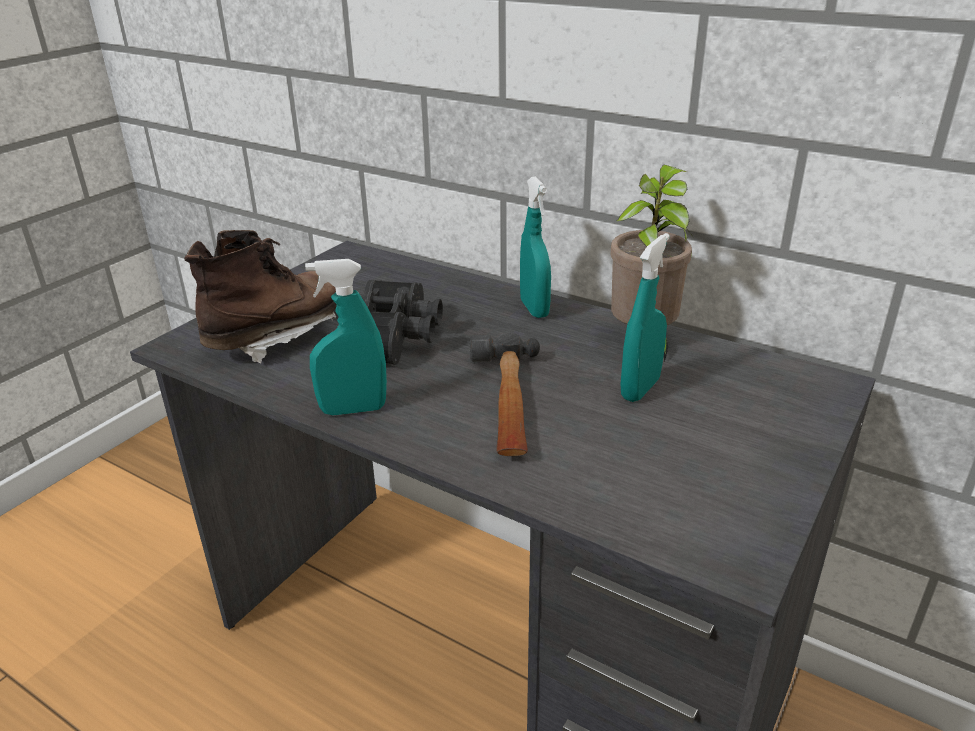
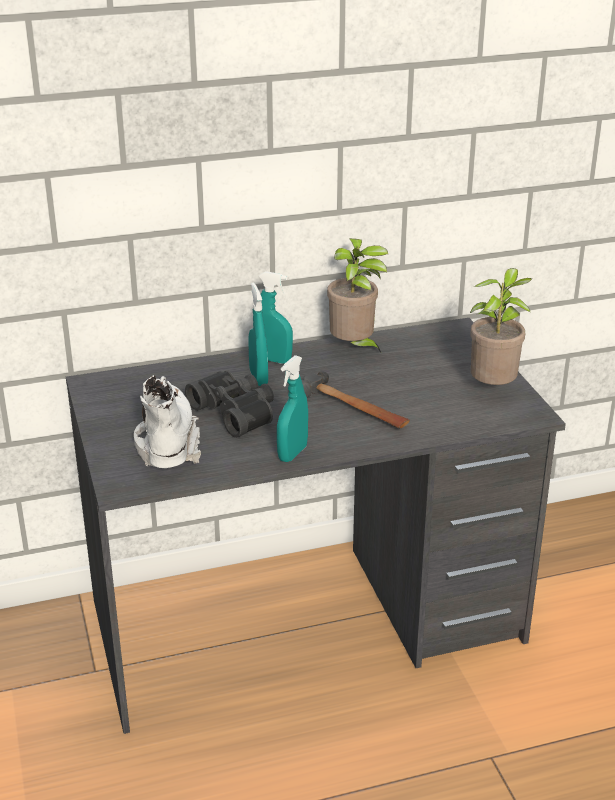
camera: 50 degrees left, 0 degrees up
brown boot [184,230,337,364] -> white boot [134,375,201,468]
turquoise spray bottle [621,233,670,402] -> turquoise spray bottle moved to [248,282,268,386]
none -> potted plant [470,268,533,385]

